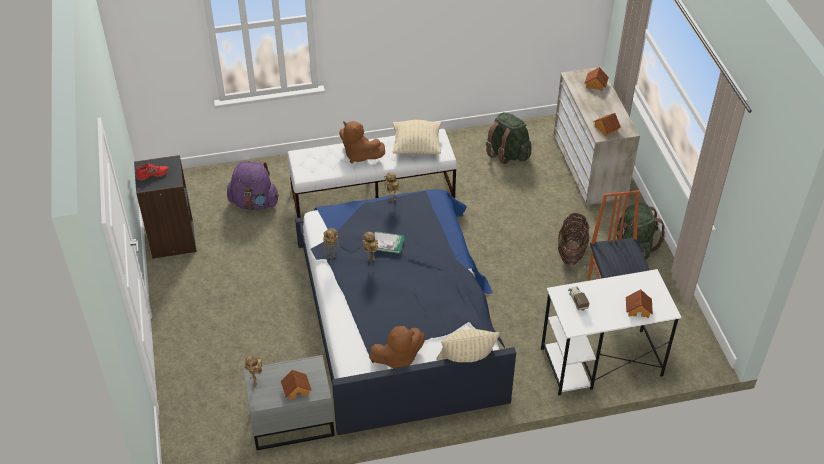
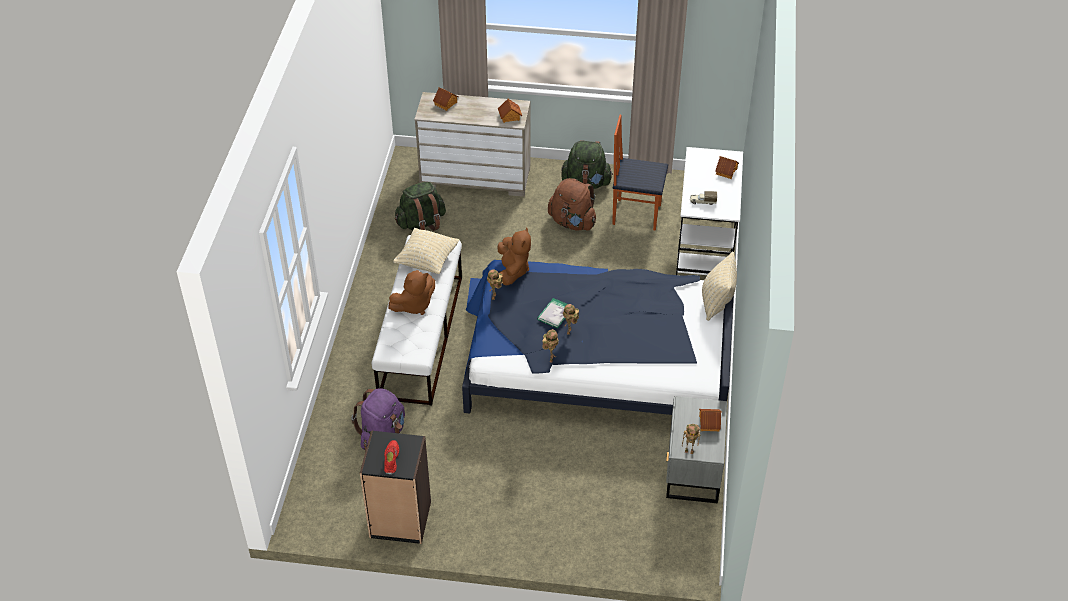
camera: 70 degrees left, 0 degrees up
brown plush toy [369,326,425,368] -> brown plush toy moved to [498,227,531,286]
basket [558,213,589,265] -> brown backpack [548,178,596,231]

